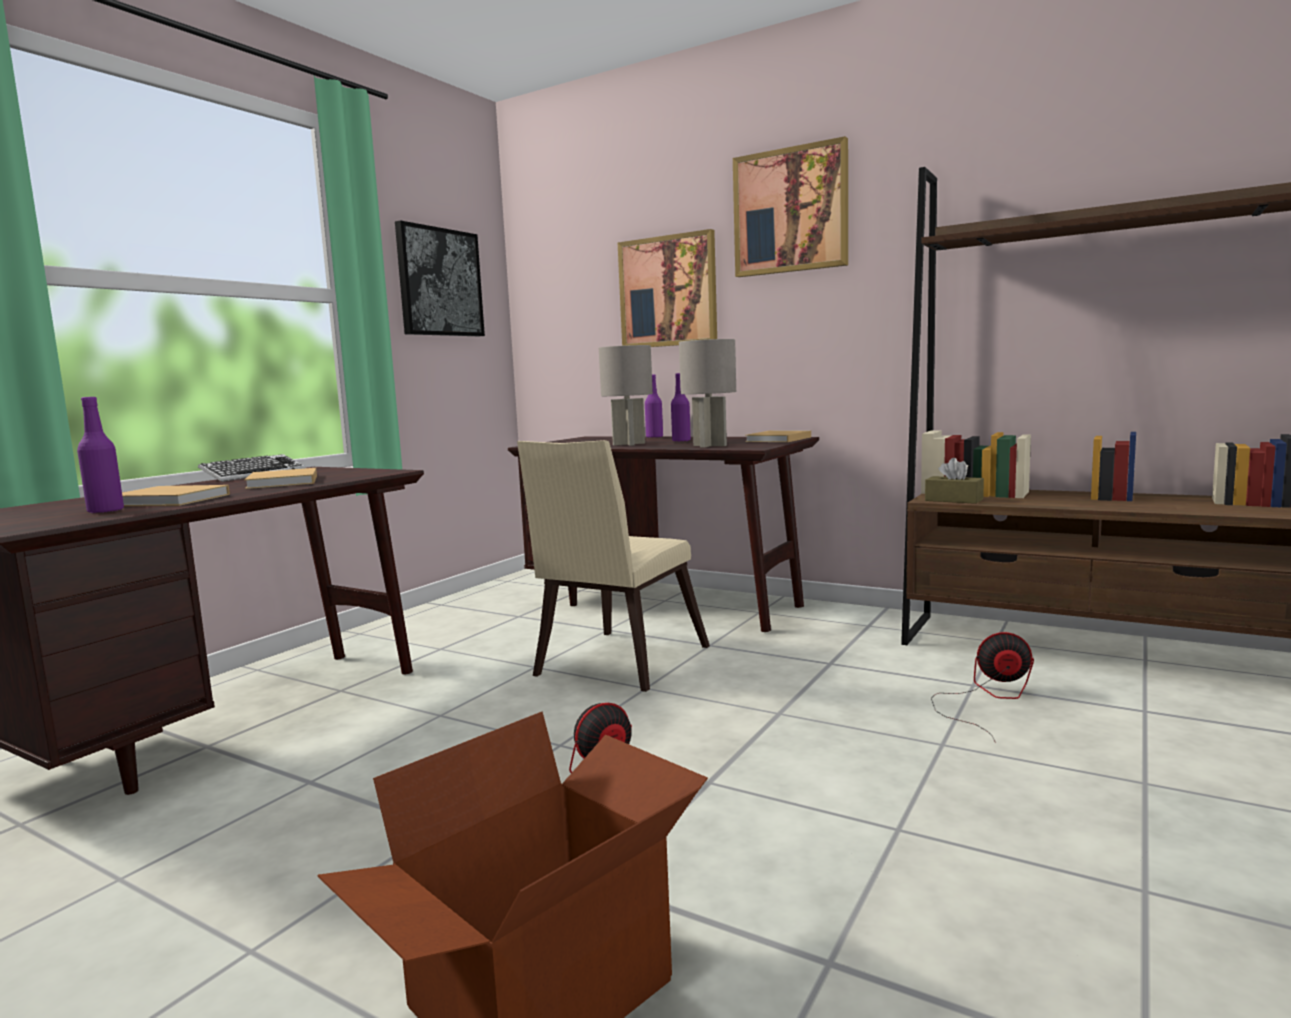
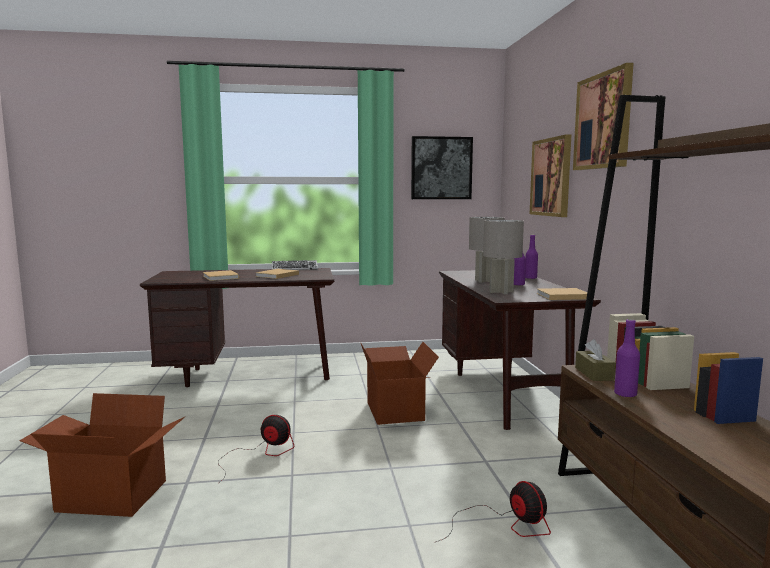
camera: 50 degrees right, 0 degrees up
purple bottle [77,397,124,514] -> purple bottle moved to [614,319,640,398]
beige chair [517,440,710,692] -> cardboard box [360,342,439,425]

